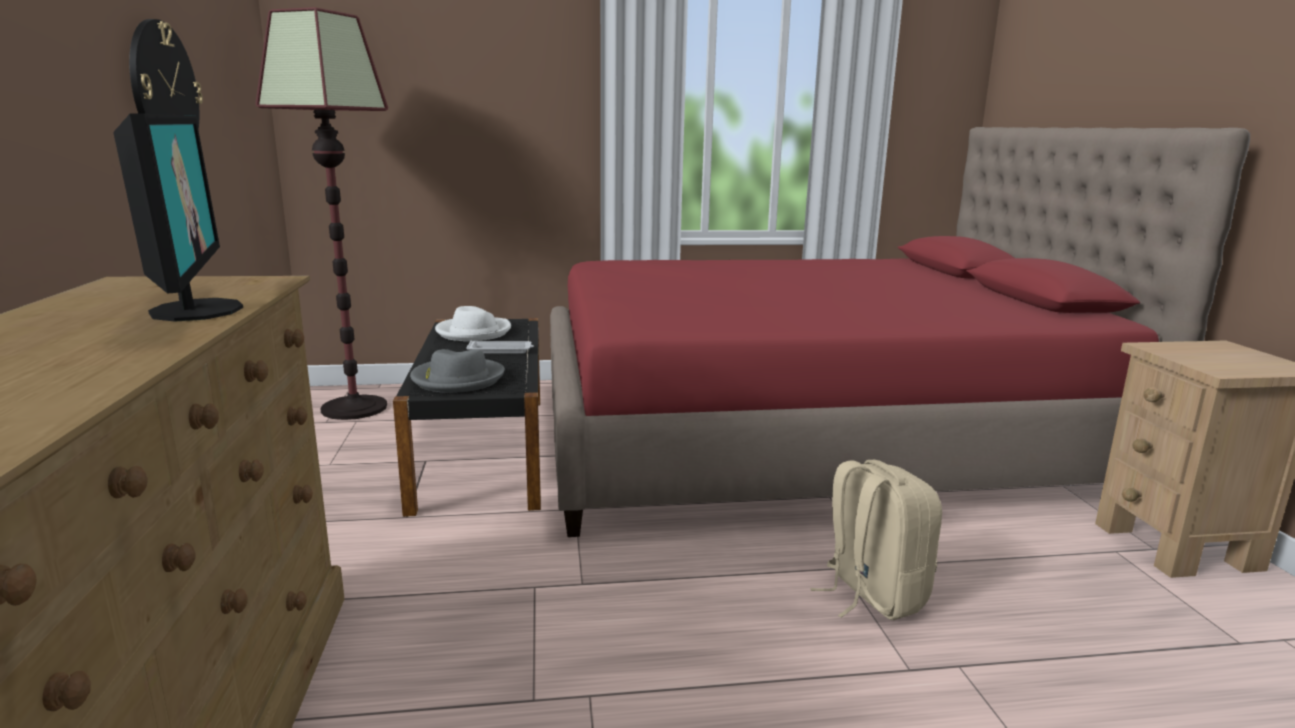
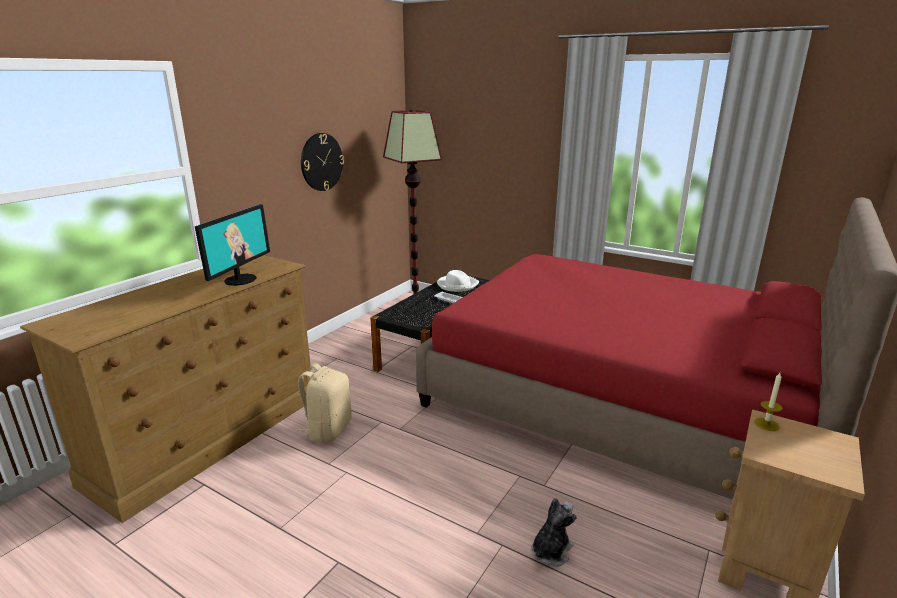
camera: 40 degrees right, 5 degrees up
grey hat [410,349,505,393] -> none
beige backpack [810,460,942,620] -> beige backpack moved to [297,363,352,443]
none -> plush toy [531,498,577,567]
none -> candle [754,373,782,431]

